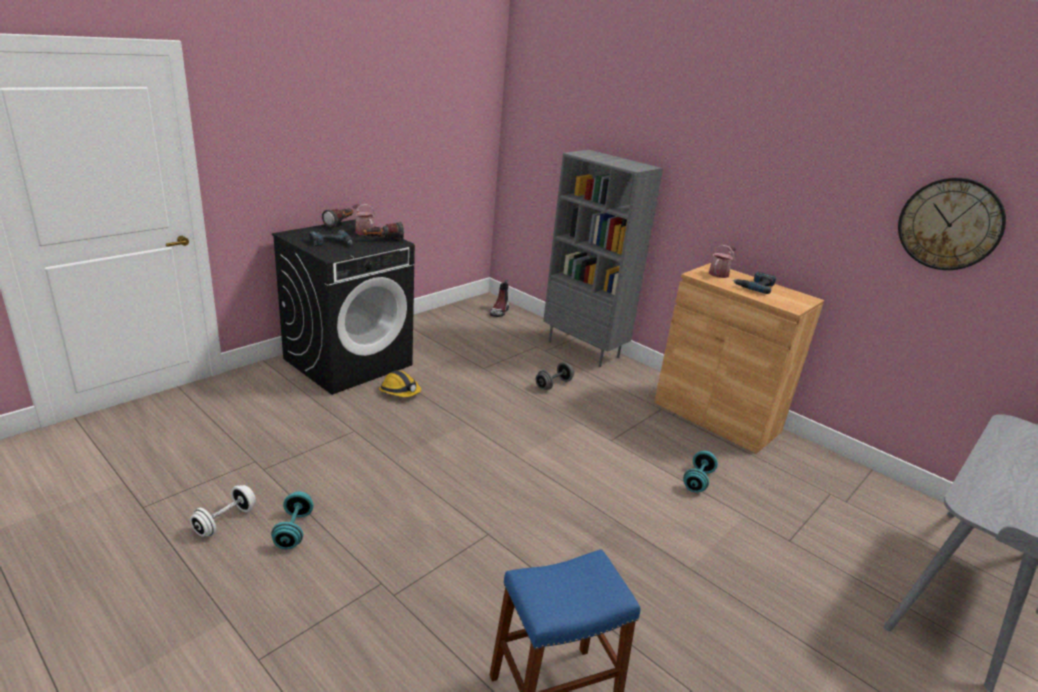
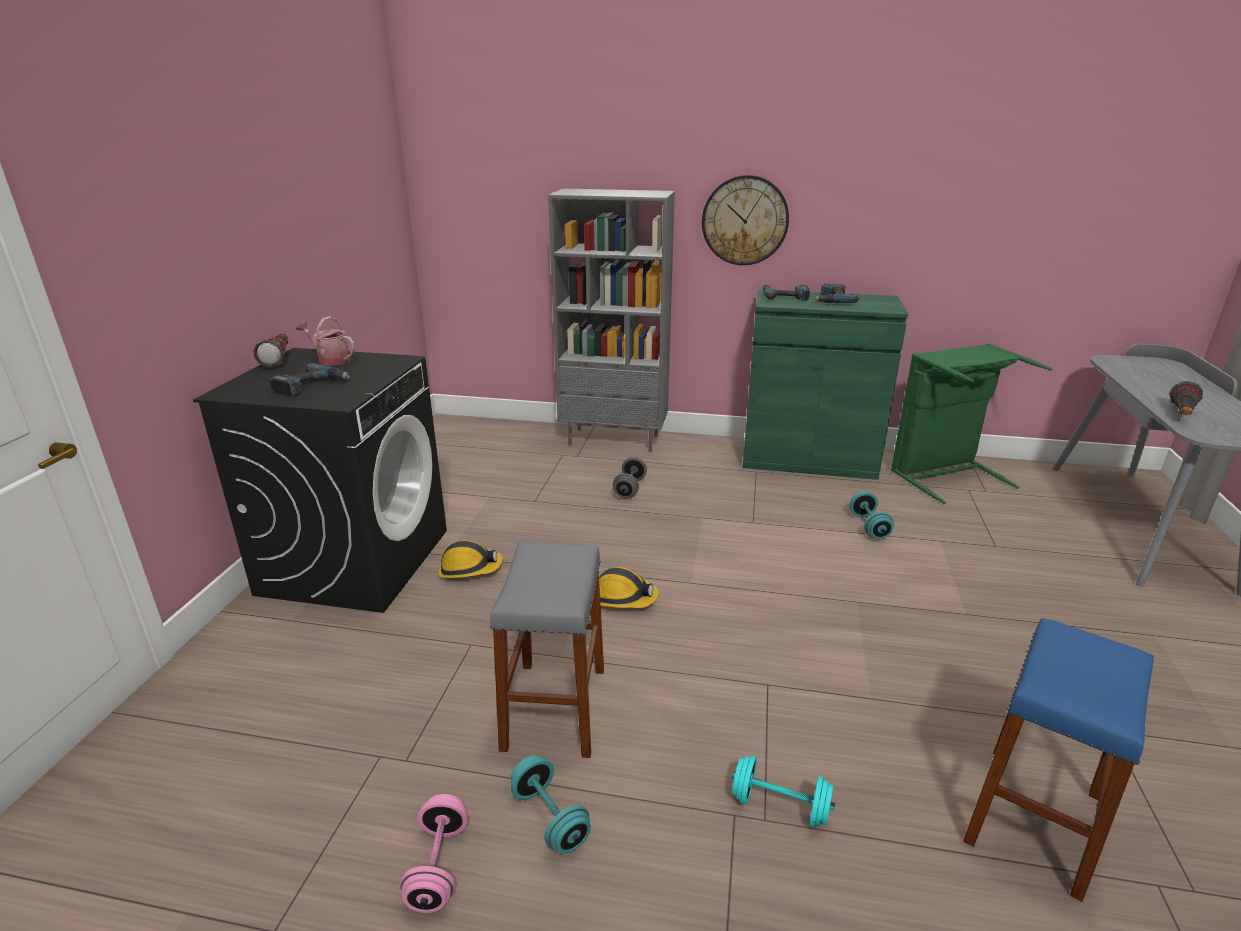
camera: 30 degrees left, 0 degrees up
white dumbbell [190,485,256,537] -> pink dumbbell [400,794,468,913]
flashlight [363,222,404,240] -> flashlight moved to [1169,381,1203,415]
boot [490,280,509,317] -> none
brown cabinet [654,263,824,454] -> green cabinet [743,290,908,480]
watering can [709,245,736,278] -> power drill [762,284,810,300]
wall clock [898,178,1006,270] -> wall clock moved to [702,175,789,265]
none -> grey stool [490,542,604,758]
none -> hard hat [599,567,659,608]
none -> turquoise dumbbell [732,755,835,827]
none -> green laundry basket [891,343,1052,504]

